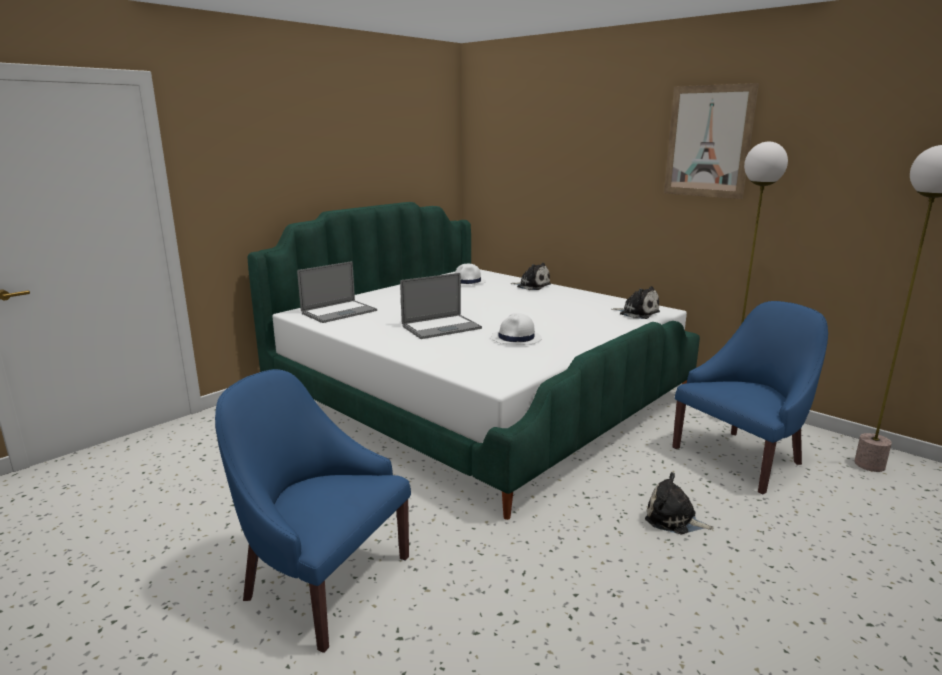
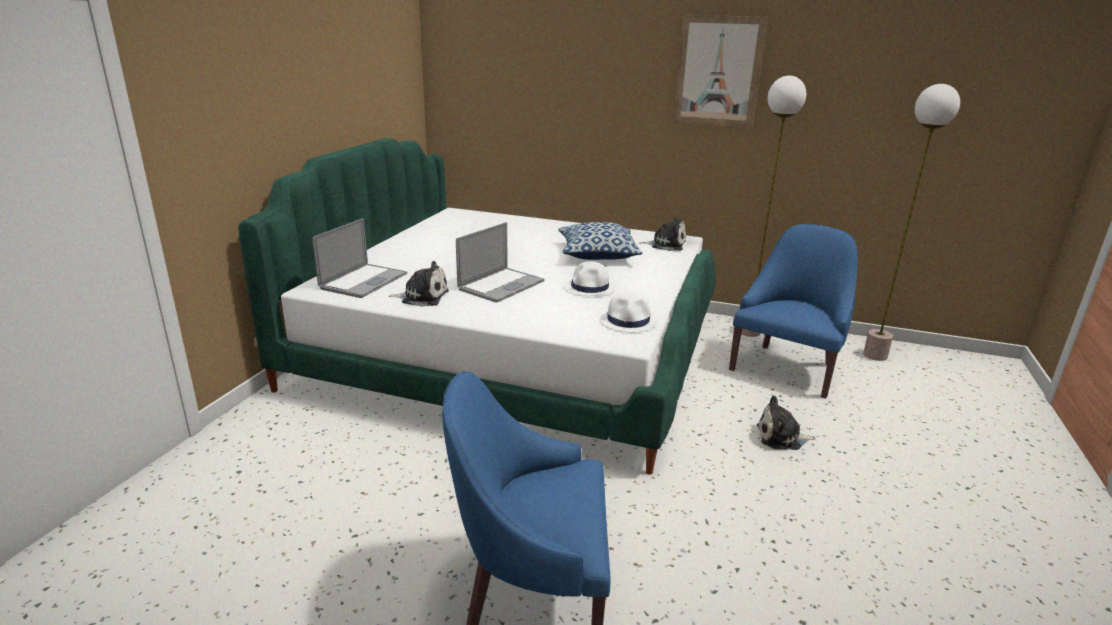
camera: 25 degrees left, 5 degrees up
white hat [455,264,486,286] -> white hat moved to [599,291,658,332]
plush toy [511,263,551,290] -> plush toy moved to [389,261,449,307]
none -> pillow [558,222,642,260]

